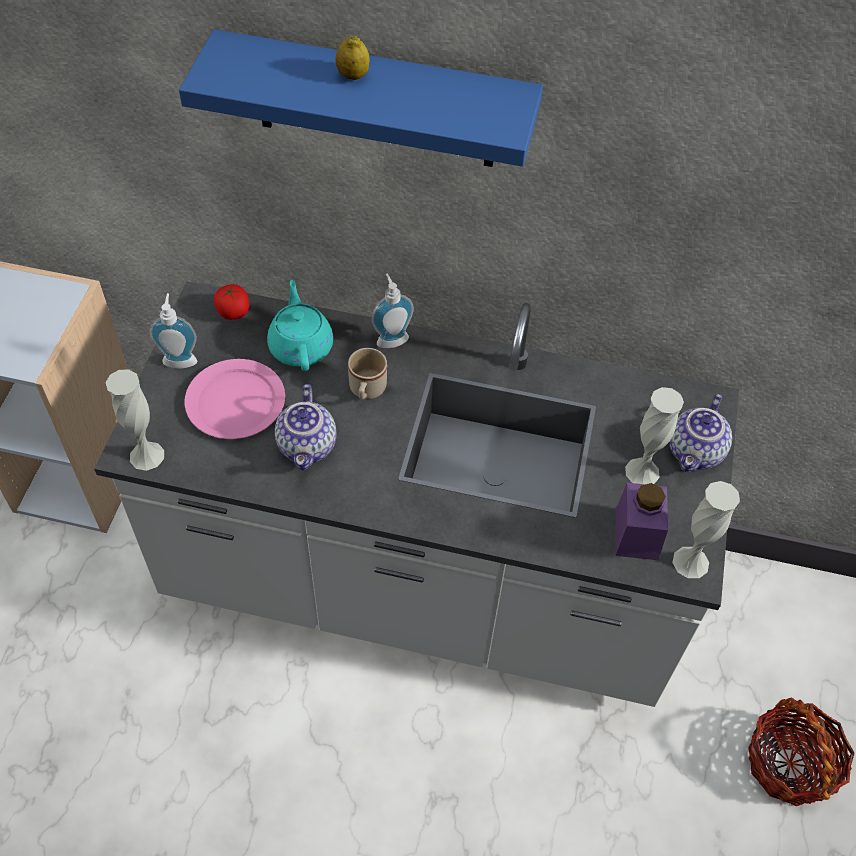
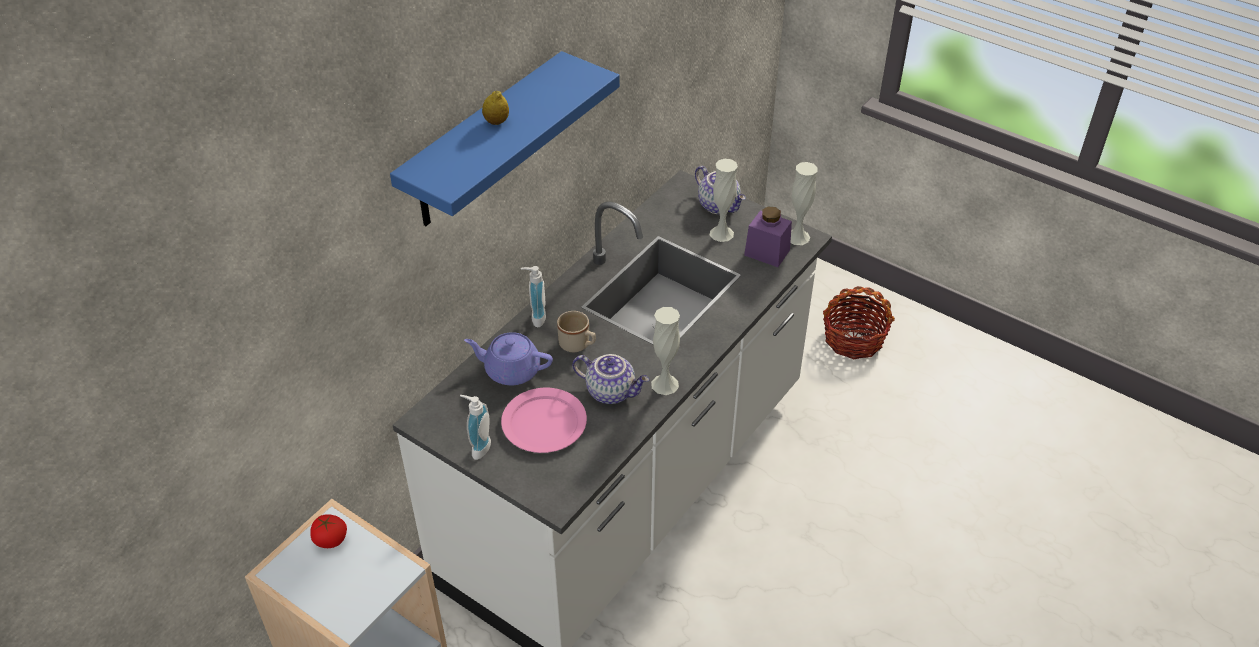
camera: 65 degrees left, 10 degrees down
white vase [106,370,164,471] -> white vase moved to [651,307,680,395]
tomato [214,284,249,320] -> tomato moved to [310,514,347,548]
turquoise teapot [267,280,333,371] -> purple teapot [464,332,553,385]

